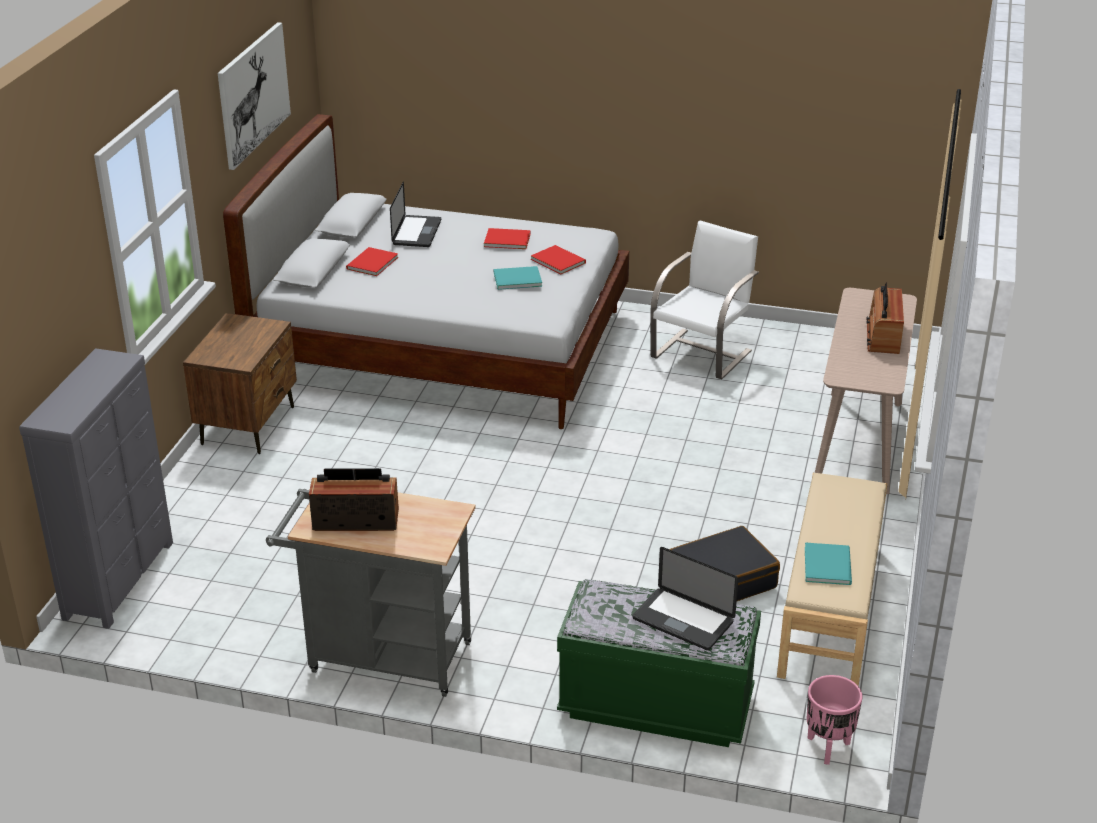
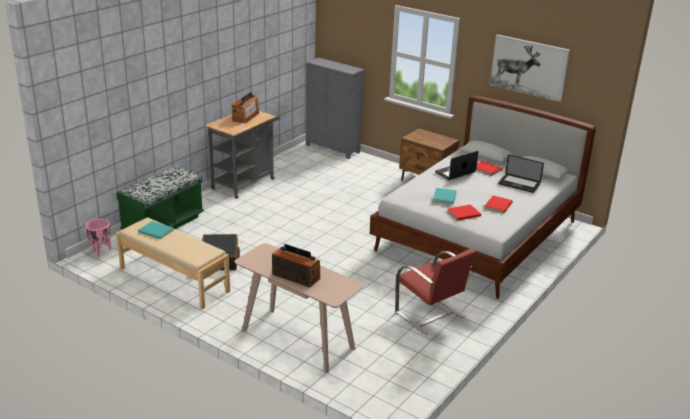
camera: 110 degrees right, 5 degrees down
laptop [632,547,738,650] -> laptop moved to [435,151,478,180]
white chair [650,220,759,379] -> red chair [395,249,475,335]

